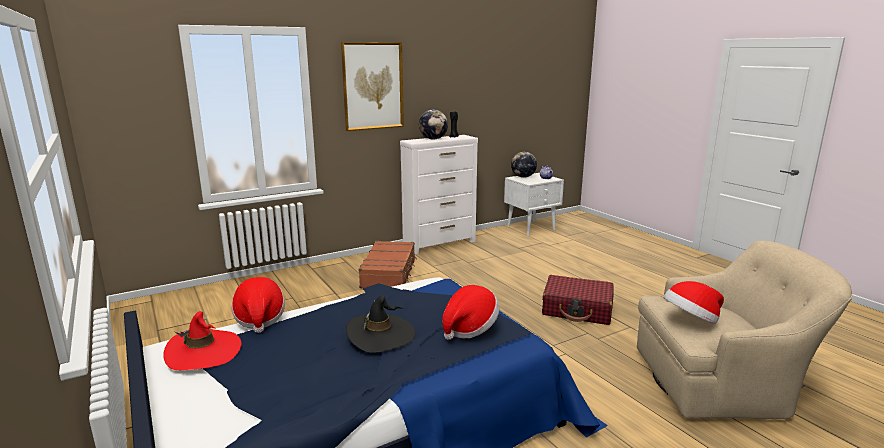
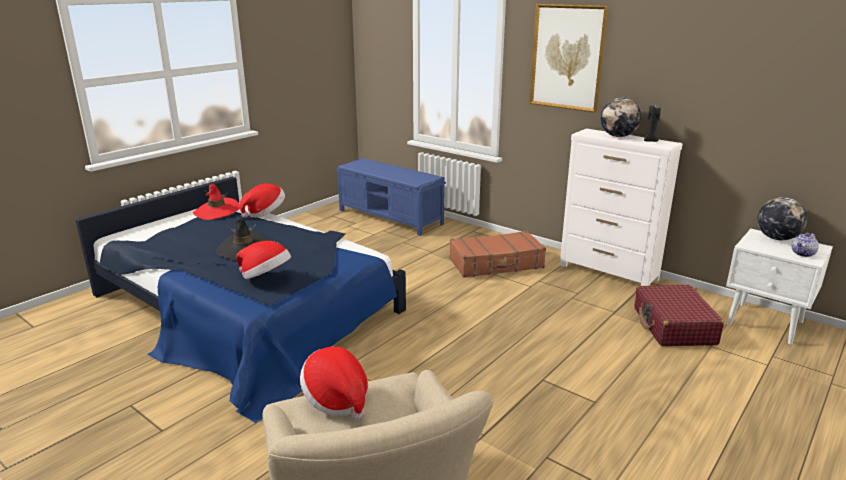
camera: 70 degrees right, 5 degrees up
red suitcase [542,275,614,325] -> red suitcase moved to [635,285,724,346]
none -> blue bench [336,158,446,236]

